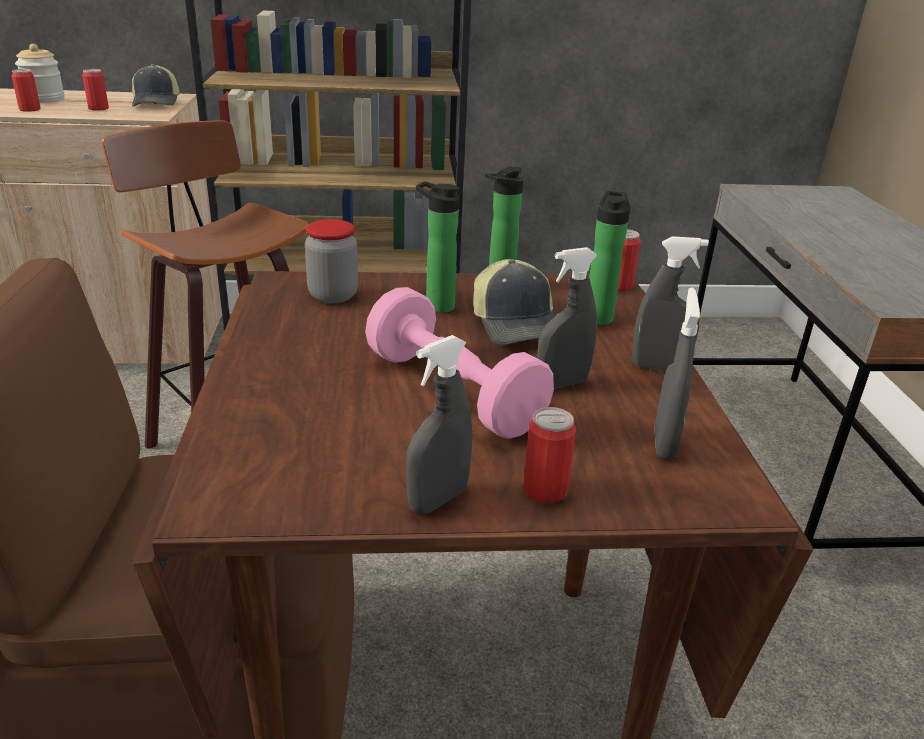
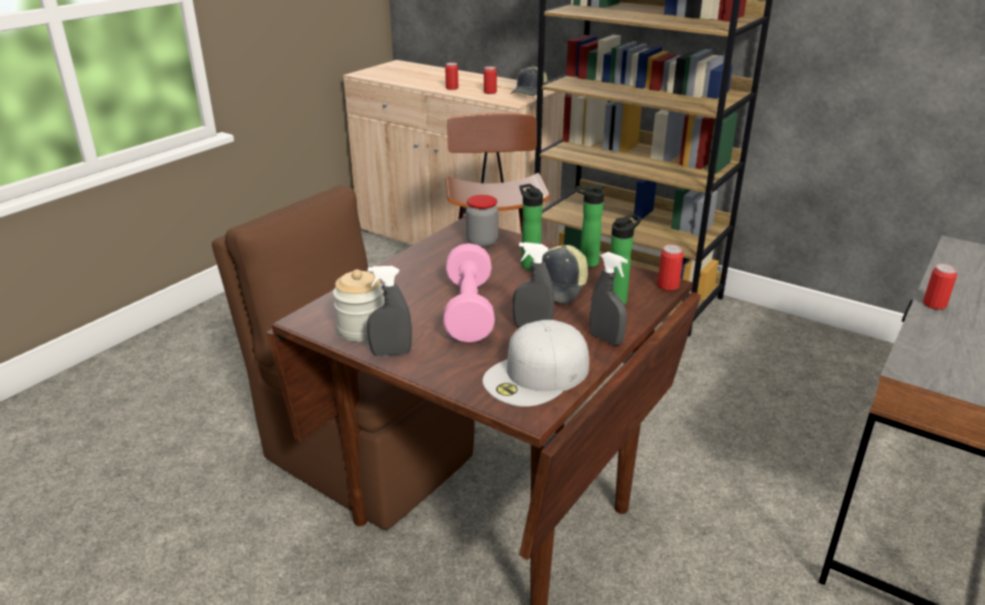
camera: 40 degrees right, 0 degrees up
jar [15,44,65,103] -> jar moved to [333,269,385,342]
can [523,407,576,503] -> can moved to [923,264,957,310]
grey spray bottle [655,287,700,460] -> white cap [482,320,589,407]

